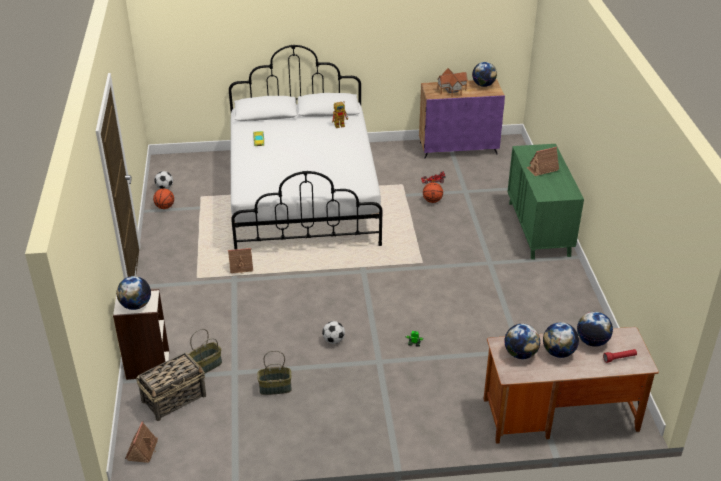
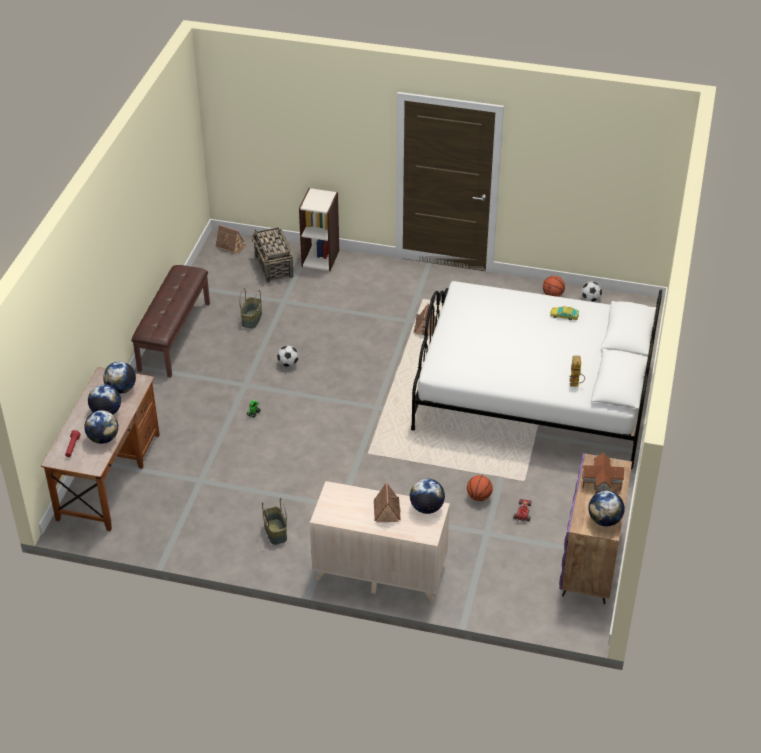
camera: 110 degrees right, 5 degrees up
globe [117,276,151,310] -> globe moved to [410,479,445,514]
basket [188,329,222,374] -> basket moved to [262,498,287,545]
green dresser [507,144,584,260] -> beige dresser [310,481,450,603]
none -> brown bench [131,265,210,377]

